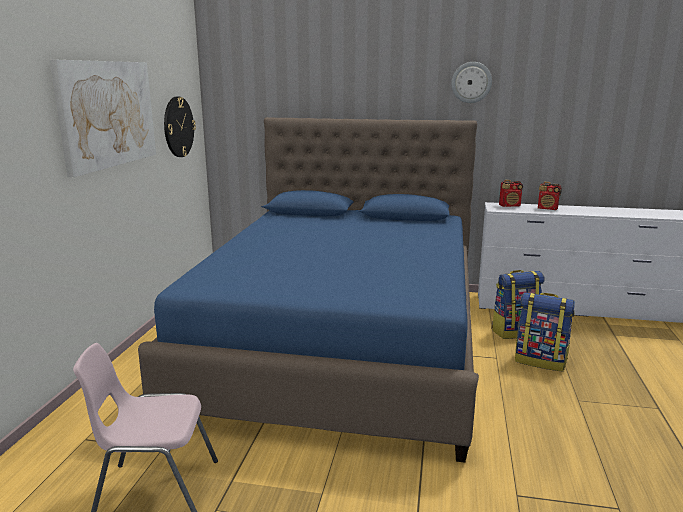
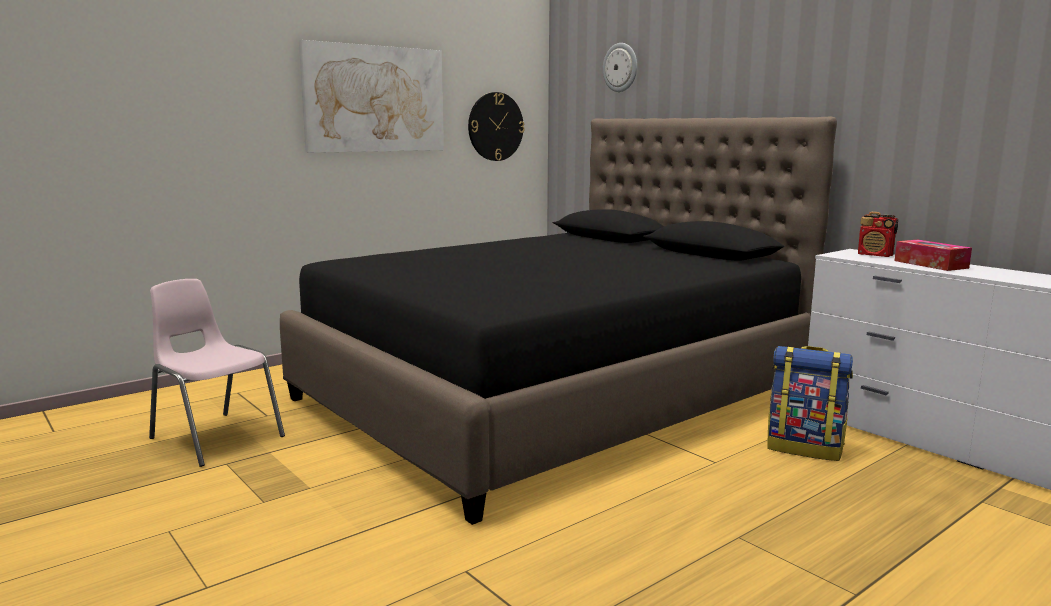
camera: 40 degrees right, 5 degrees down
blue bed [138,117,479,463] -> black bed [280,117,837,525]
wall clock [451,62,492,103] -> wall clock moved to [603,43,637,92]
backpack [515,292,575,372] -> none
radio [538,182,562,210] -> tissue box [895,240,972,271]

